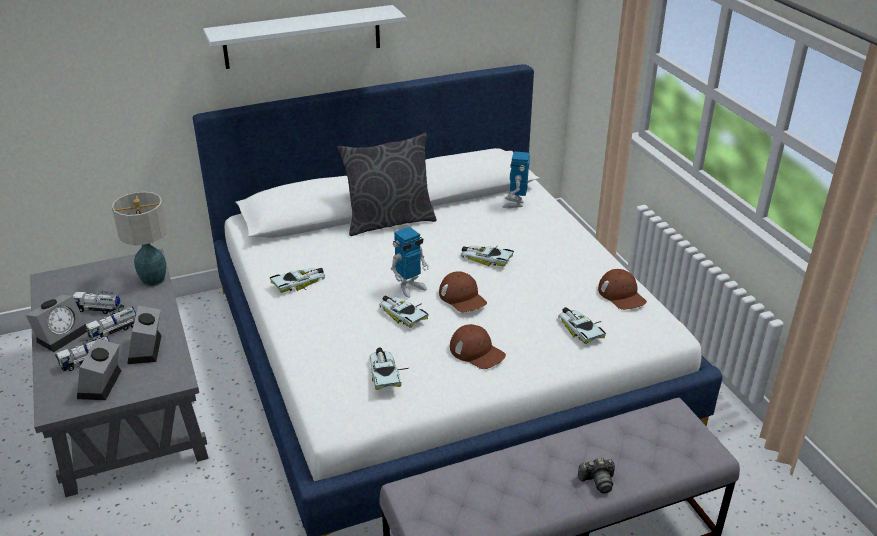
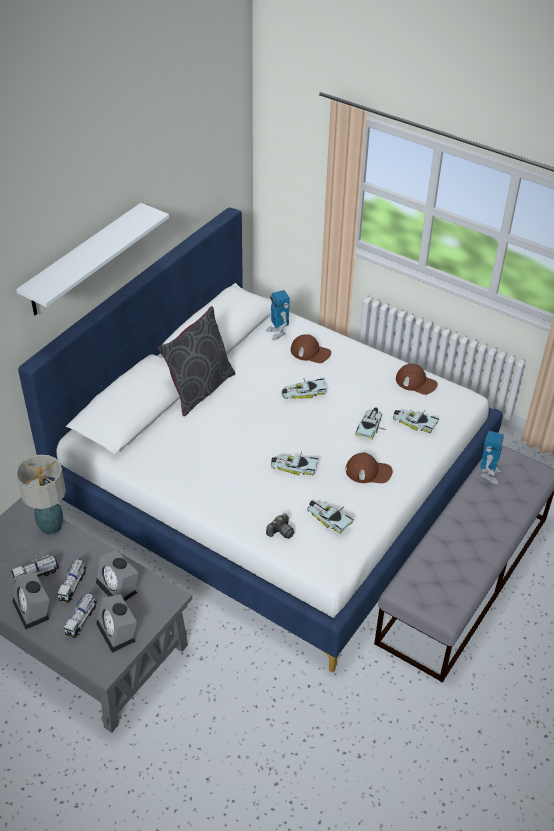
camera: 35 degrees left, 10 degrees up
alarm clock [26,295,87,352] -> alarm clock turned 150 degrees clockwise [13,573,49,630]
toy car [270,268,325,293] -> toy car moved to [355,408,386,440]
toy robot [391,226,429,298] -> toy robot moved to [480,431,504,484]
brown cap [439,271,487,313] -> brown cap moved to [291,334,331,363]
camera [578,458,615,493] -> camera moved to [266,514,294,539]

